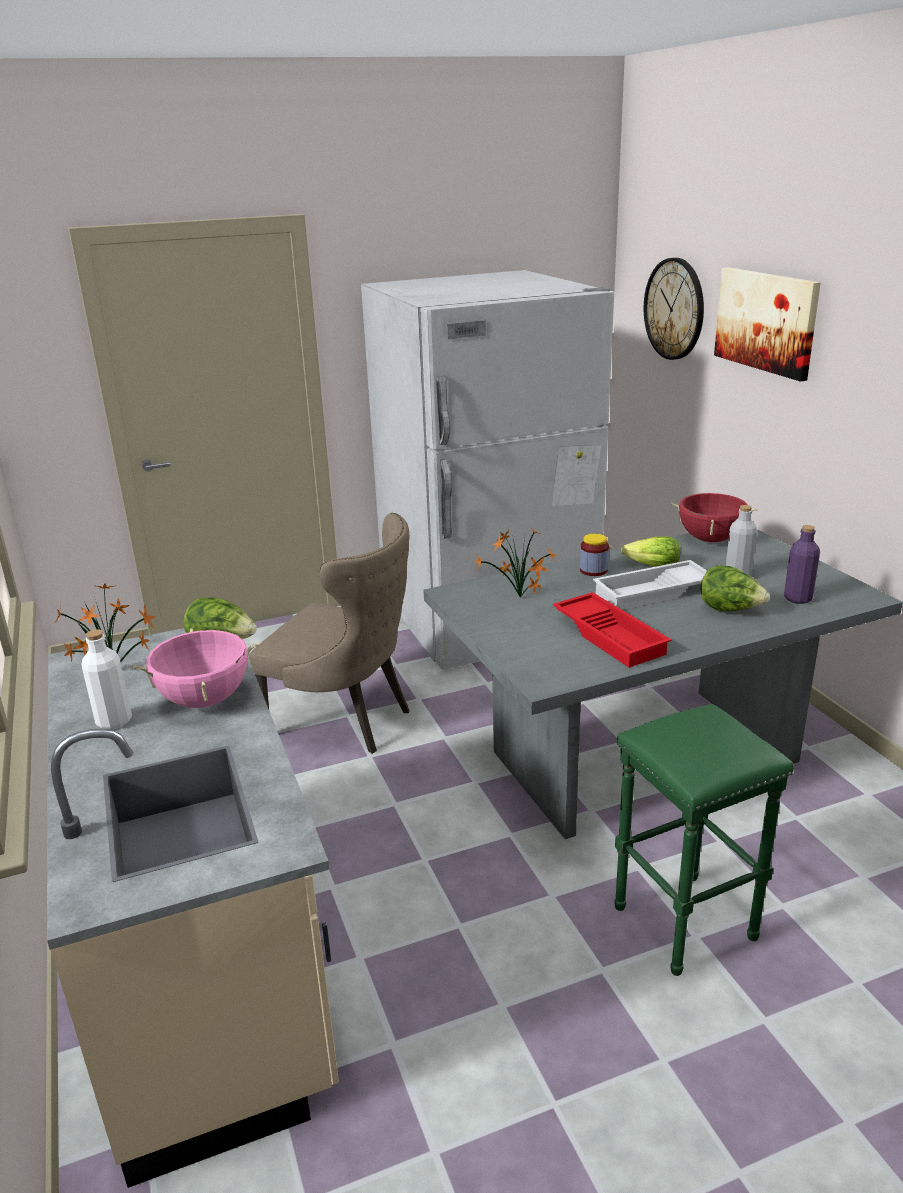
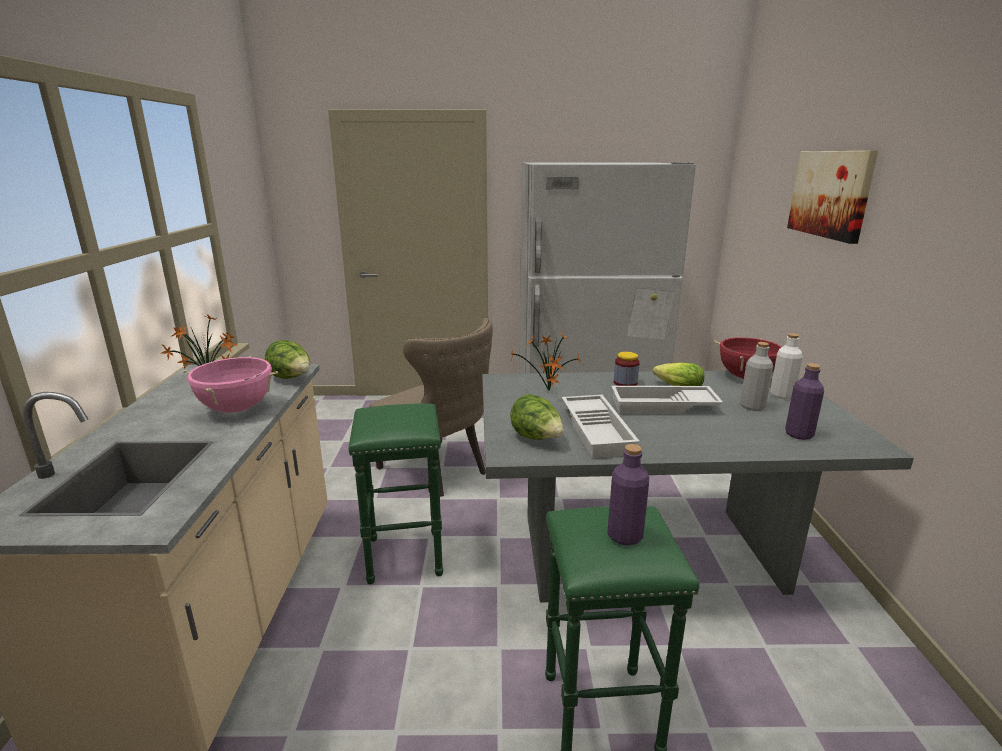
camera: 20 degrees right, 5 degrees down
white bottle [82,629,132,729] -> white bottle moved to [770,333,802,399]
red tray [553,592,672,668] -> white tray [562,395,640,458]
wall clock [644,258,704,360] -> none
lettuce [701,565,770,611] -> lettuce moved to [510,394,564,440]
none -> green stool [348,403,443,584]
none -> purple bottle [607,444,649,546]

